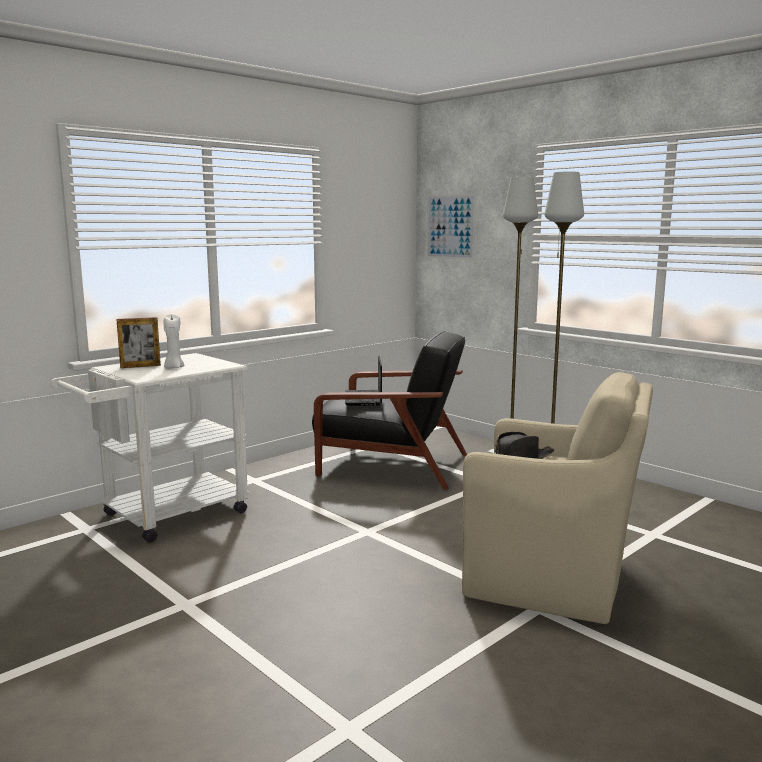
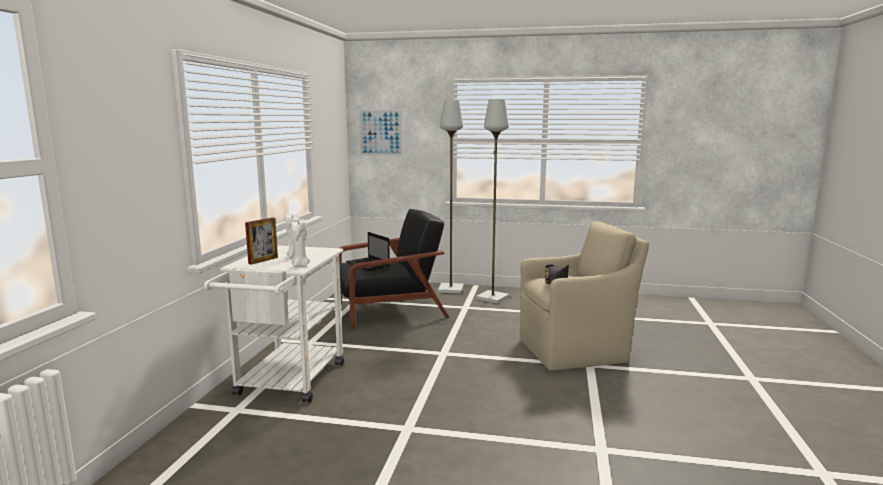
camera: 35 degrees left, 0 degrees up
none -> white candle [291,219,310,267]

